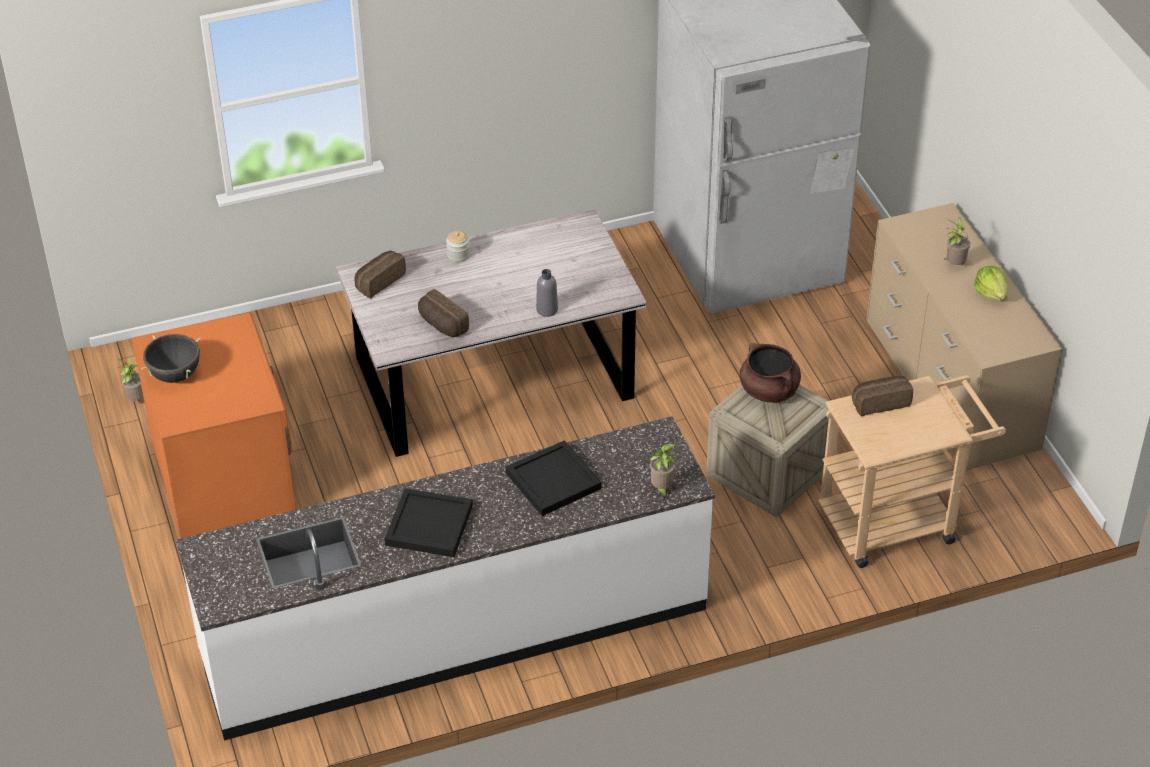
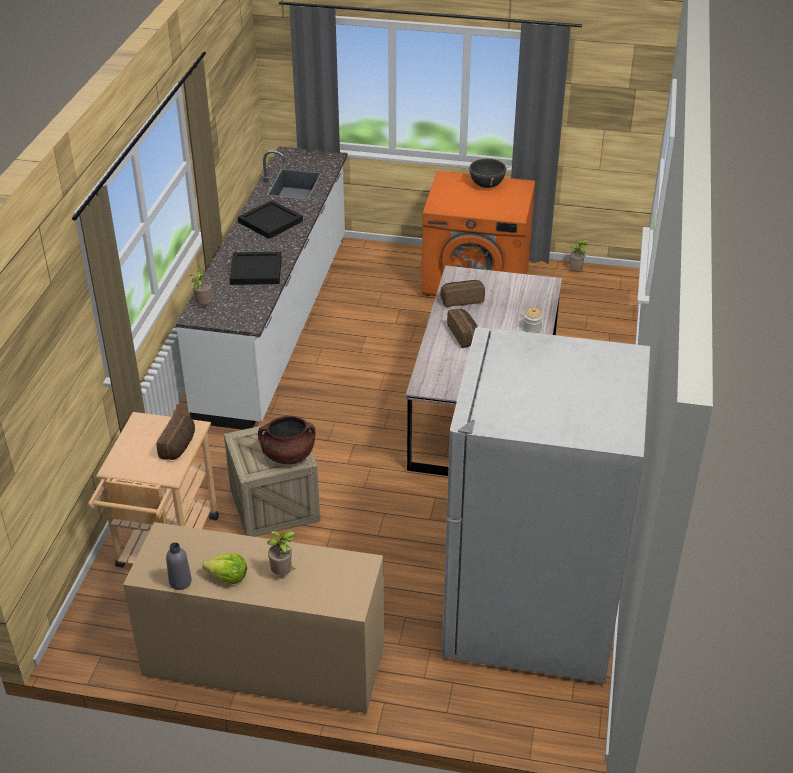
camera: 120 degrees right, 5 degrees down
bread [354,251,406,298] -> bread moved to [447,309,477,348]
grey bottle [536,269,558,317] -> grey bottle moved to [166,542,192,590]

